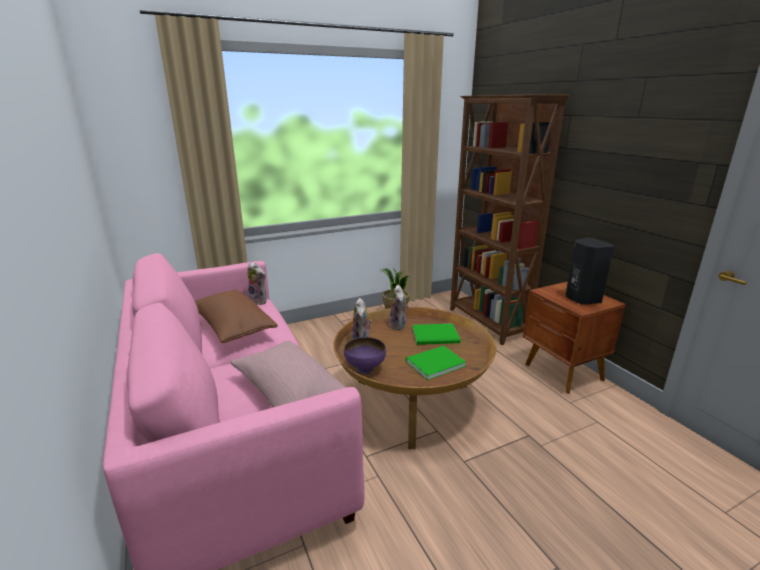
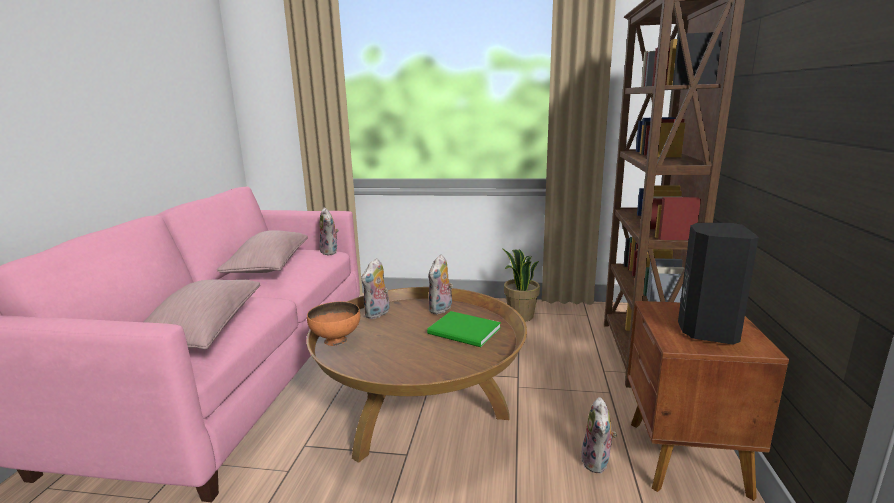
camera: 35 degrees right, 5 degrees down
brown pillow [195,290,278,343] -> pink pillow [217,230,308,273]
purple bowl [344,337,386,374] -> orange bowl [307,301,360,346]
green book [406,346,466,380] -> none
none -> plush toy [581,397,617,473]

